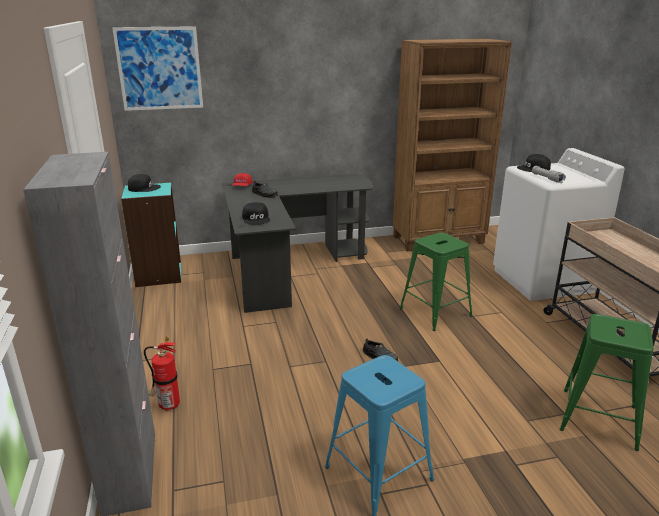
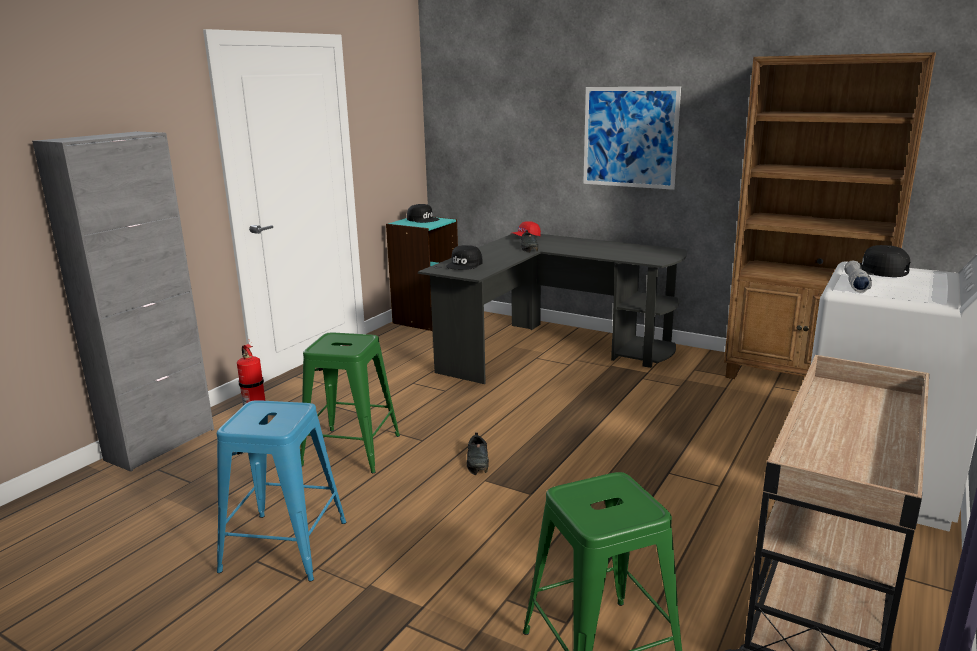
camera: 45 degrees right, 5 degrees down
picture [112,26,203,111] -> picture moved to [583,87,681,190]
green stool [400,233,472,331] -> green stool moved to [300,333,400,473]

